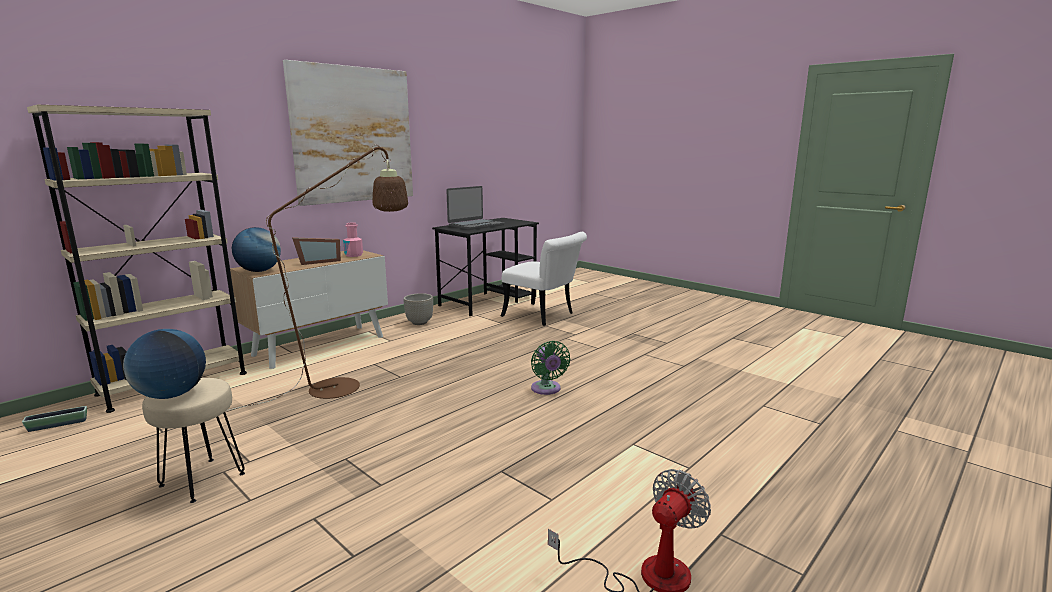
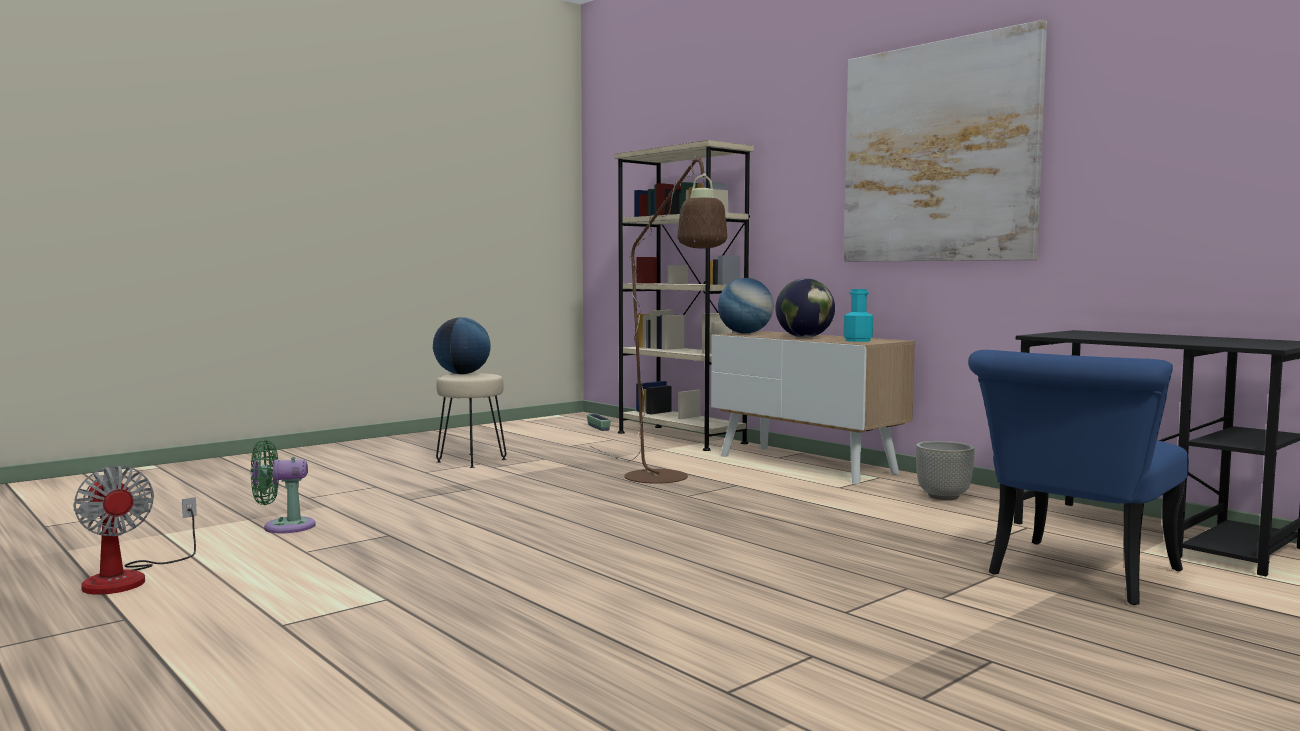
camera: 95 degrees right, 10 degrees down
picture frame [292,237,341,265] -> globe [775,278,835,338]
pink bottle [343,223,363,257] -> turquoise bottle [844,289,873,342]
laptop [446,186,504,230] -> none
white chair [501,232,587,326] -> blue chair [968,350,1189,605]
green fan [531,341,570,395] -> green fan moved to [251,440,316,534]

